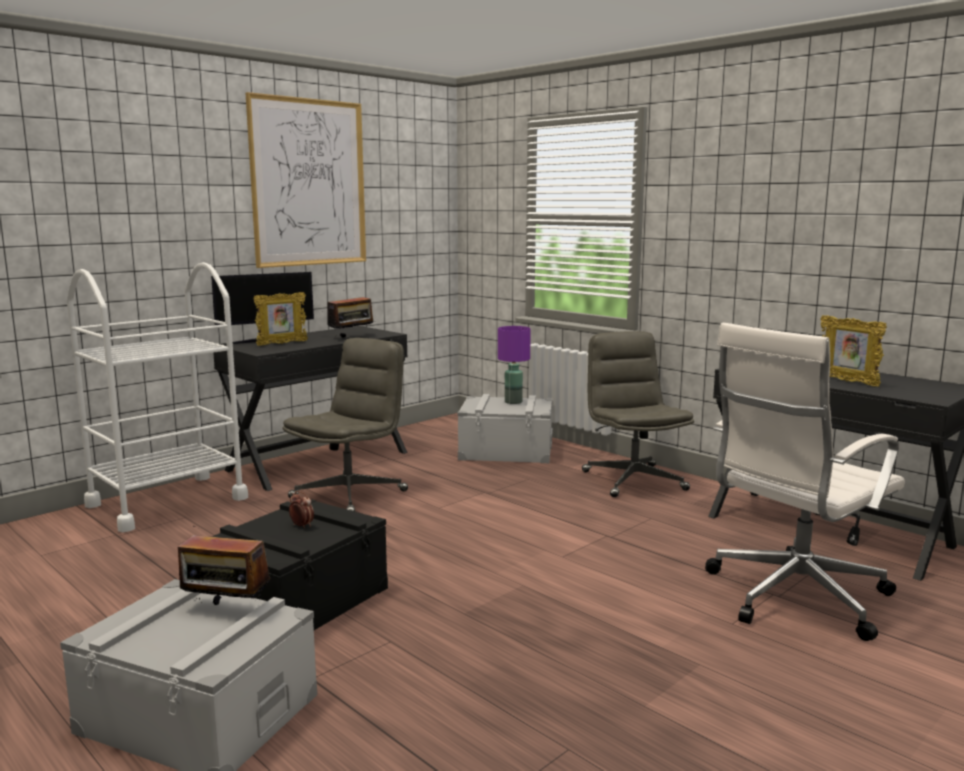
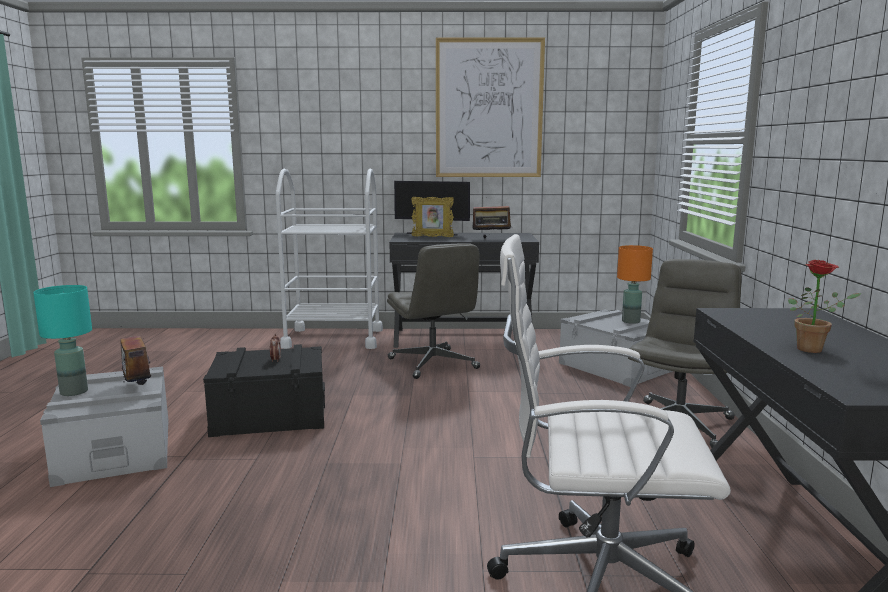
camera: 45 degrees right, 0 degrees up
grey office chair [283,338,408,512] -> grey office chair turned 75 degrees clockwise [387,243,480,379]
purple table lamp [498,326,531,404] -> orange table lamp [617,245,653,324]
picture frame [820,315,887,387] -> potted plant [788,260,862,353]
none -> turquoise table lamp [33,285,92,396]

